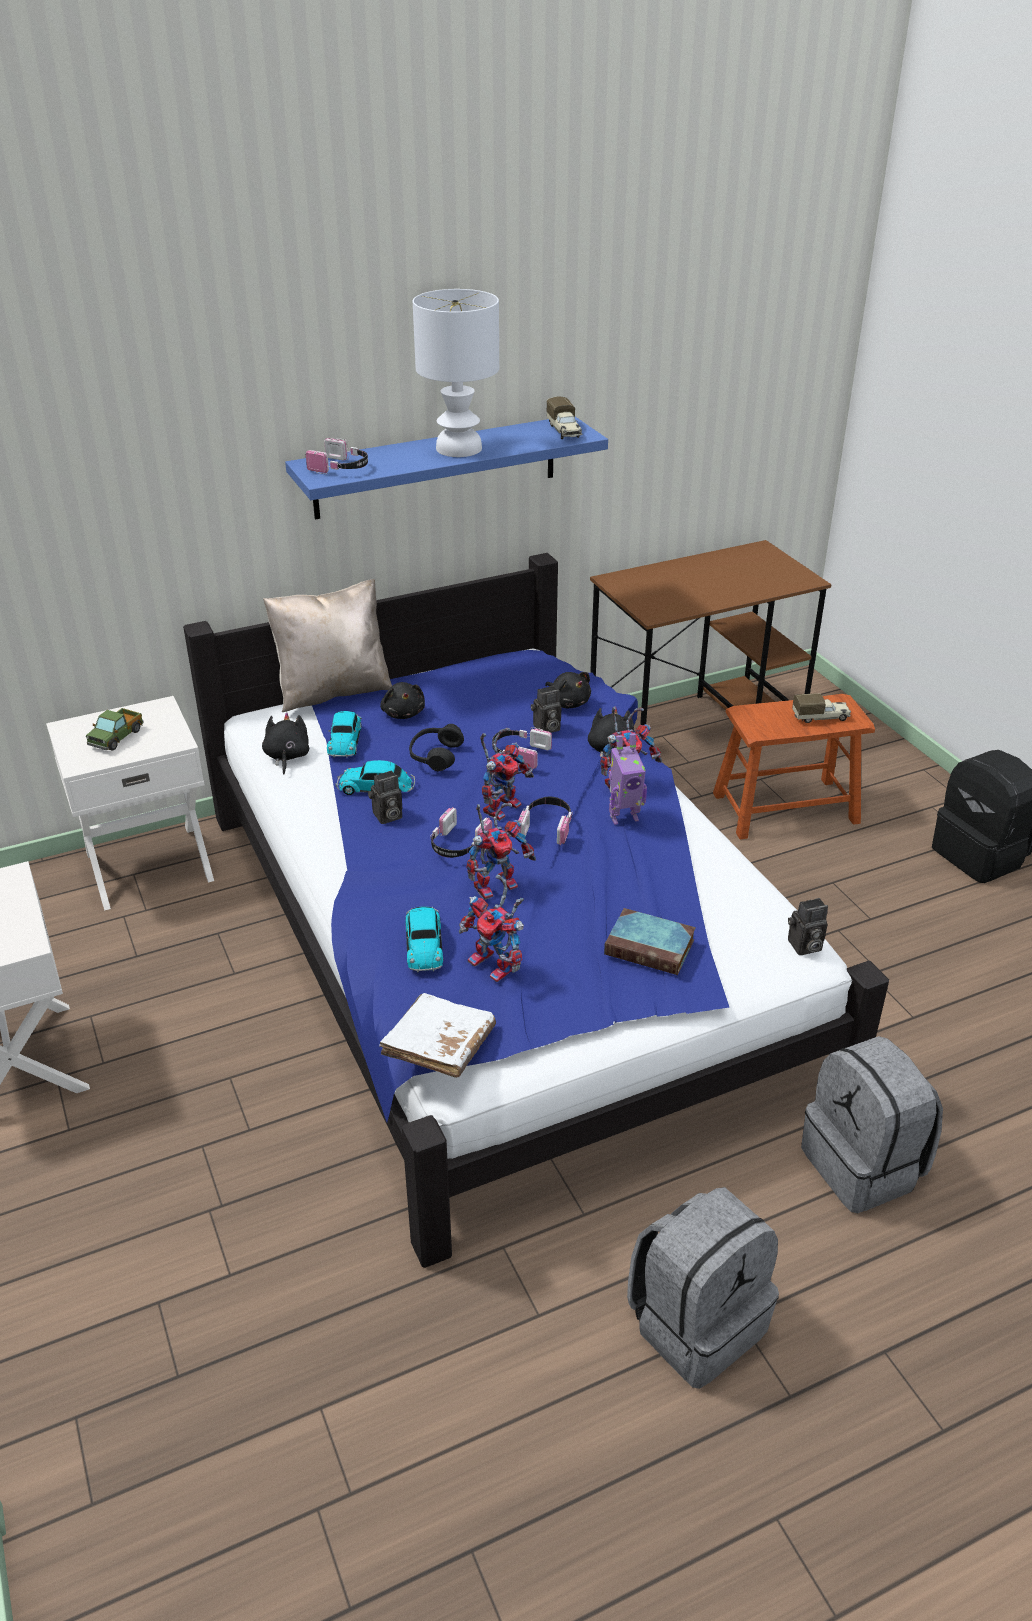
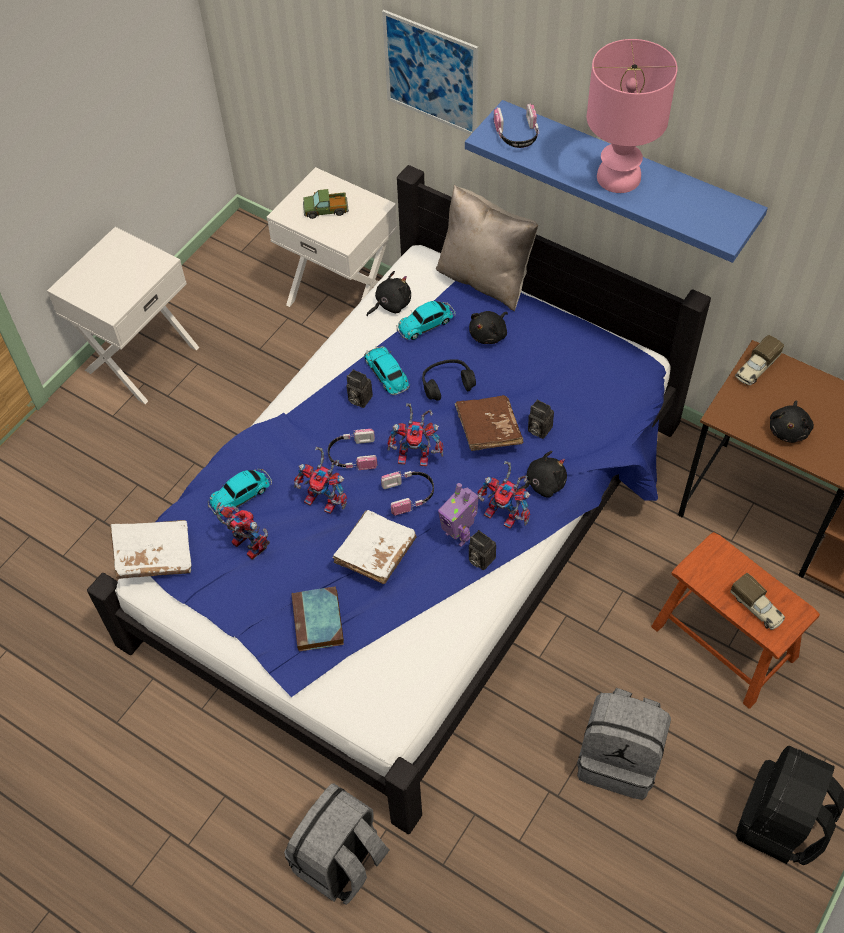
camera: 60 degrees right, 20 degrees up
white table lamp [413,289,499,457] -> pink table lamp [587,39,678,193]
toy robot [459,874,524,982] -> toy robot turned 120 degrees clockwise [215,502,270,560]
headphones [492,727,552,769] -> brown book [455,395,523,451]
black plush toy [545,672,591,708] -> black plush toy moved to [770,400,814,443]
toy truck [546,396,582,439] -> toy truck moved to [735,335,784,385]
grey backpack [627,1187,779,1389] -> grey backpack moved to [577,688,671,800]
camera [788,898,828,955] -> camera moved to [469,530,496,570]
none -> white book [333,510,416,584]
none -> picture [382,10,478,135]

